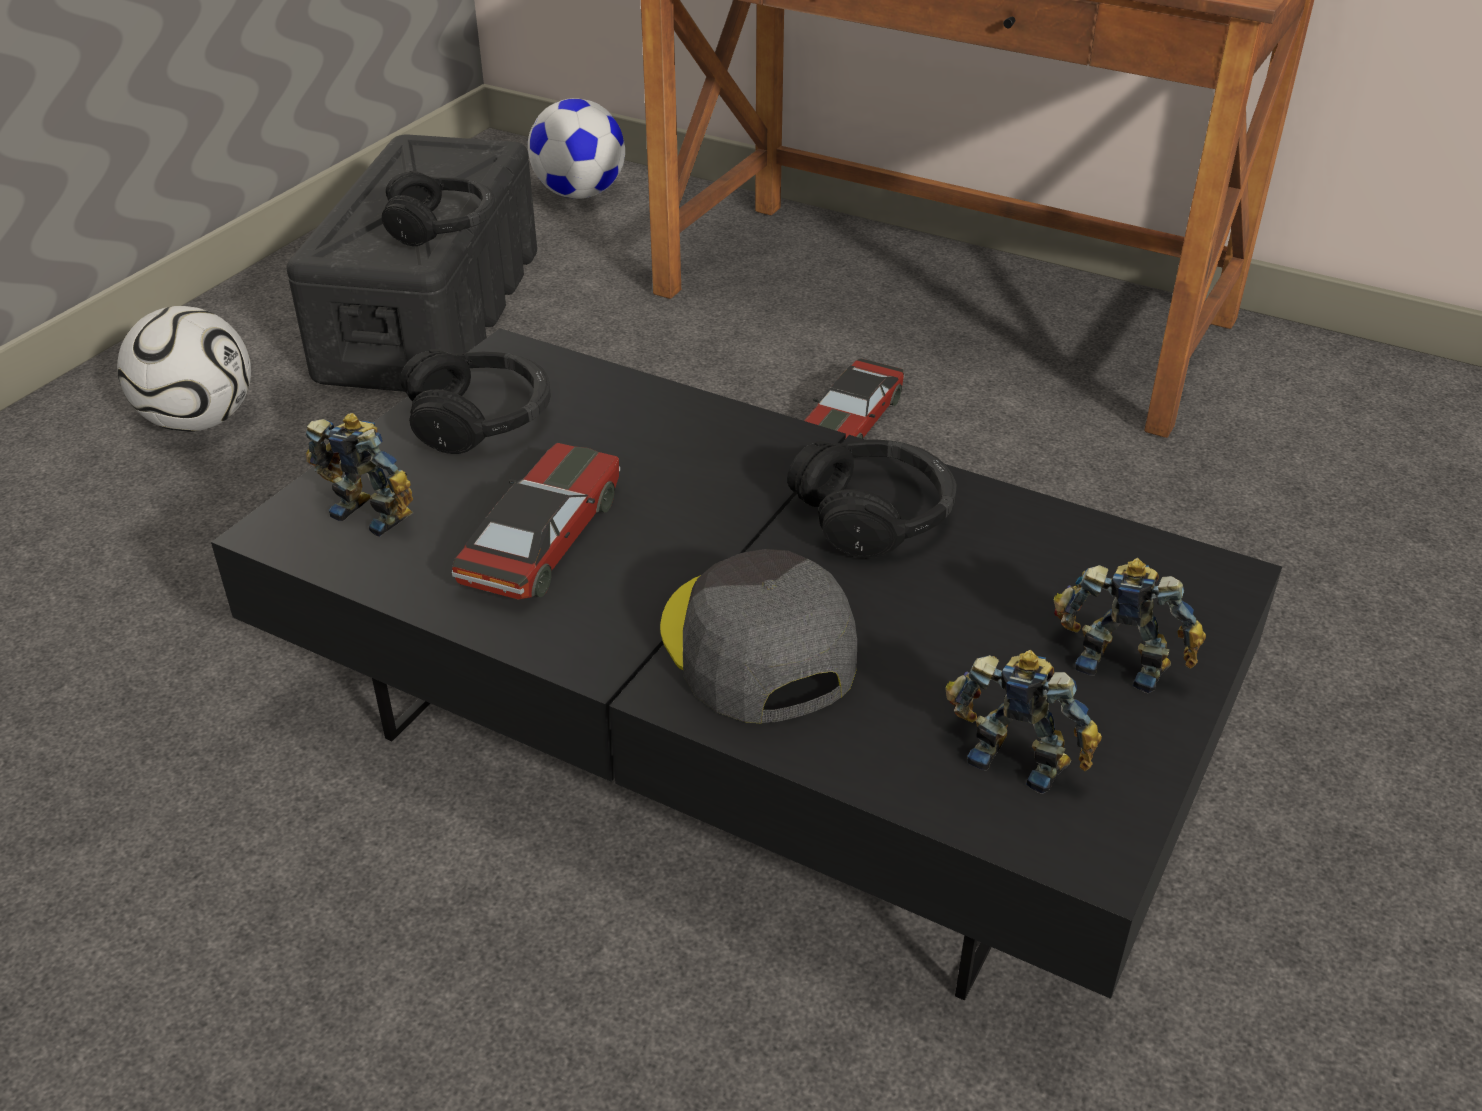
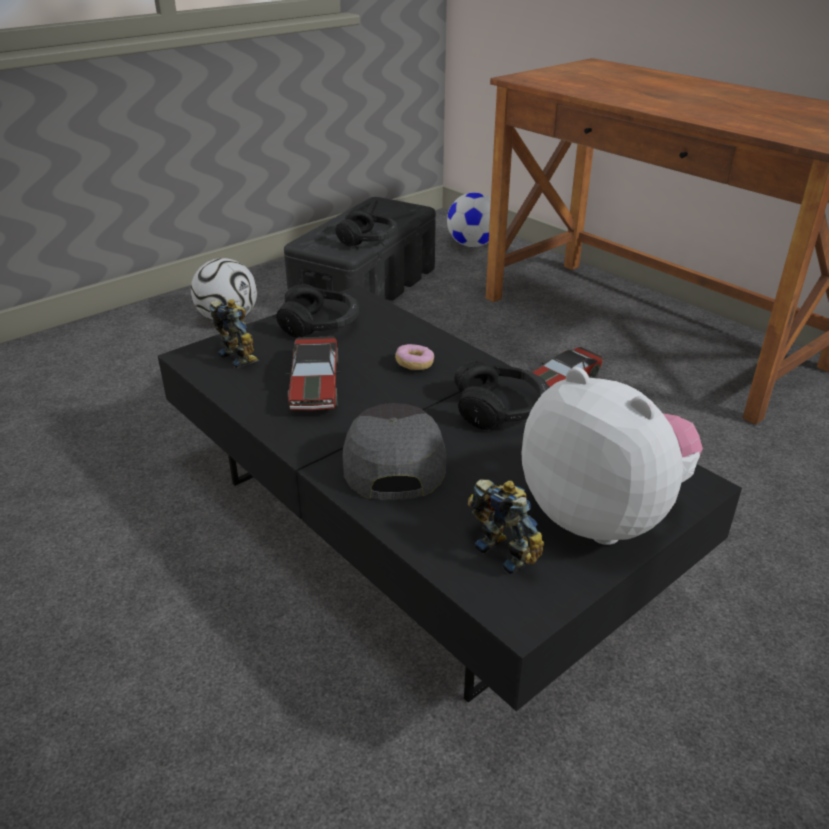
camera: 20 degrees right, 5 degrees down
toy car [452,443,620,599] -> toy car turned 135 degrees clockwise [286,336,340,410]
toy robot [1054,558,1206,693] -> plush toy [521,367,703,545]
none -> donut [395,344,434,370]

